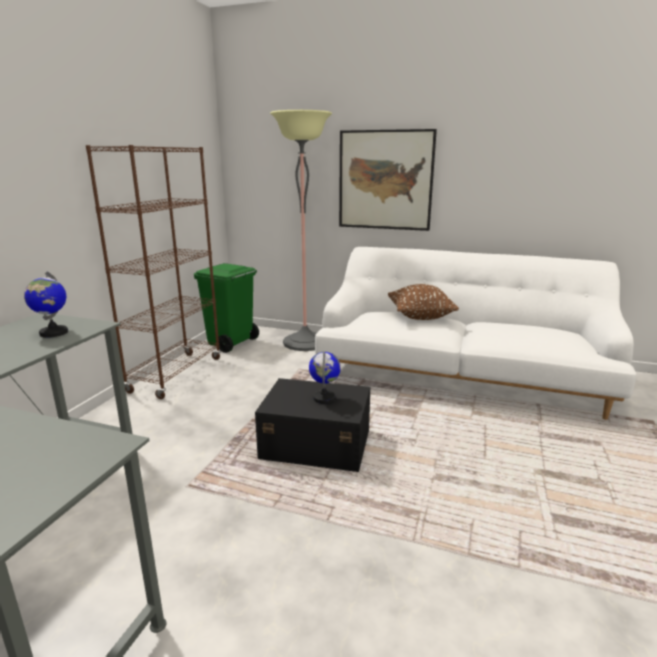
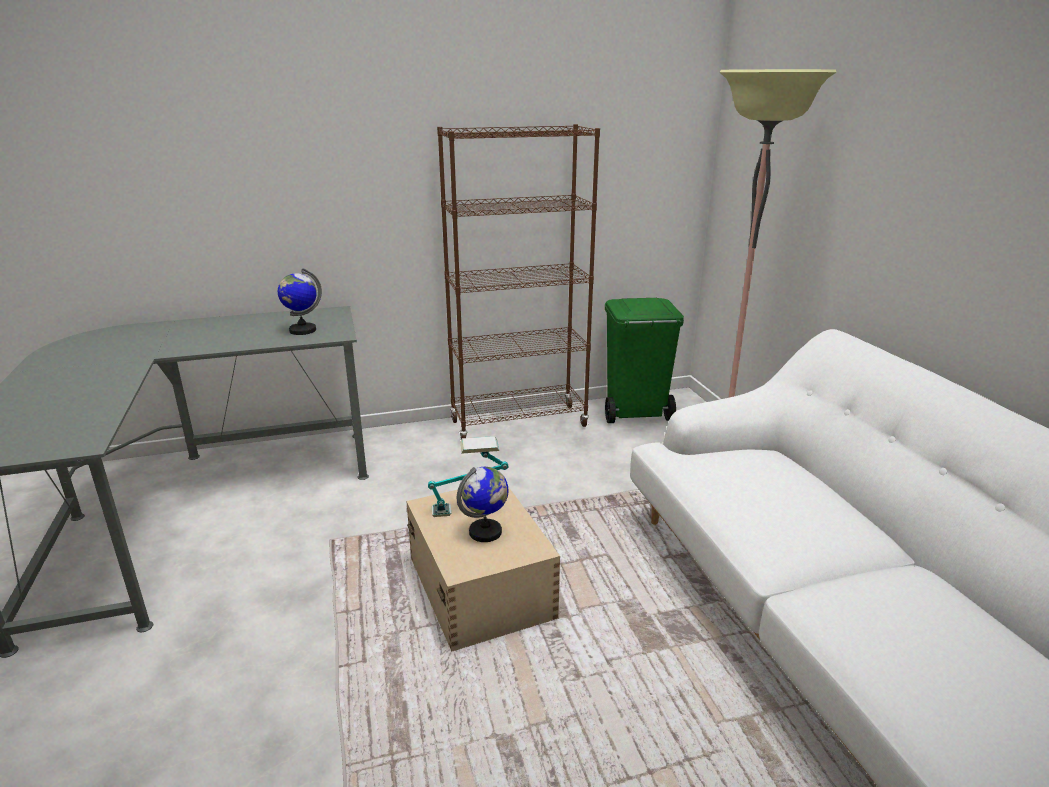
camera: 55 degrees right, 5 degrees up
black storage box [255,378,371,472] -> beige storage box [406,487,560,652]
picture [339,129,437,231] -> none
brown pillow [388,284,459,320] -> none
none -> table lamp [428,436,509,517]

